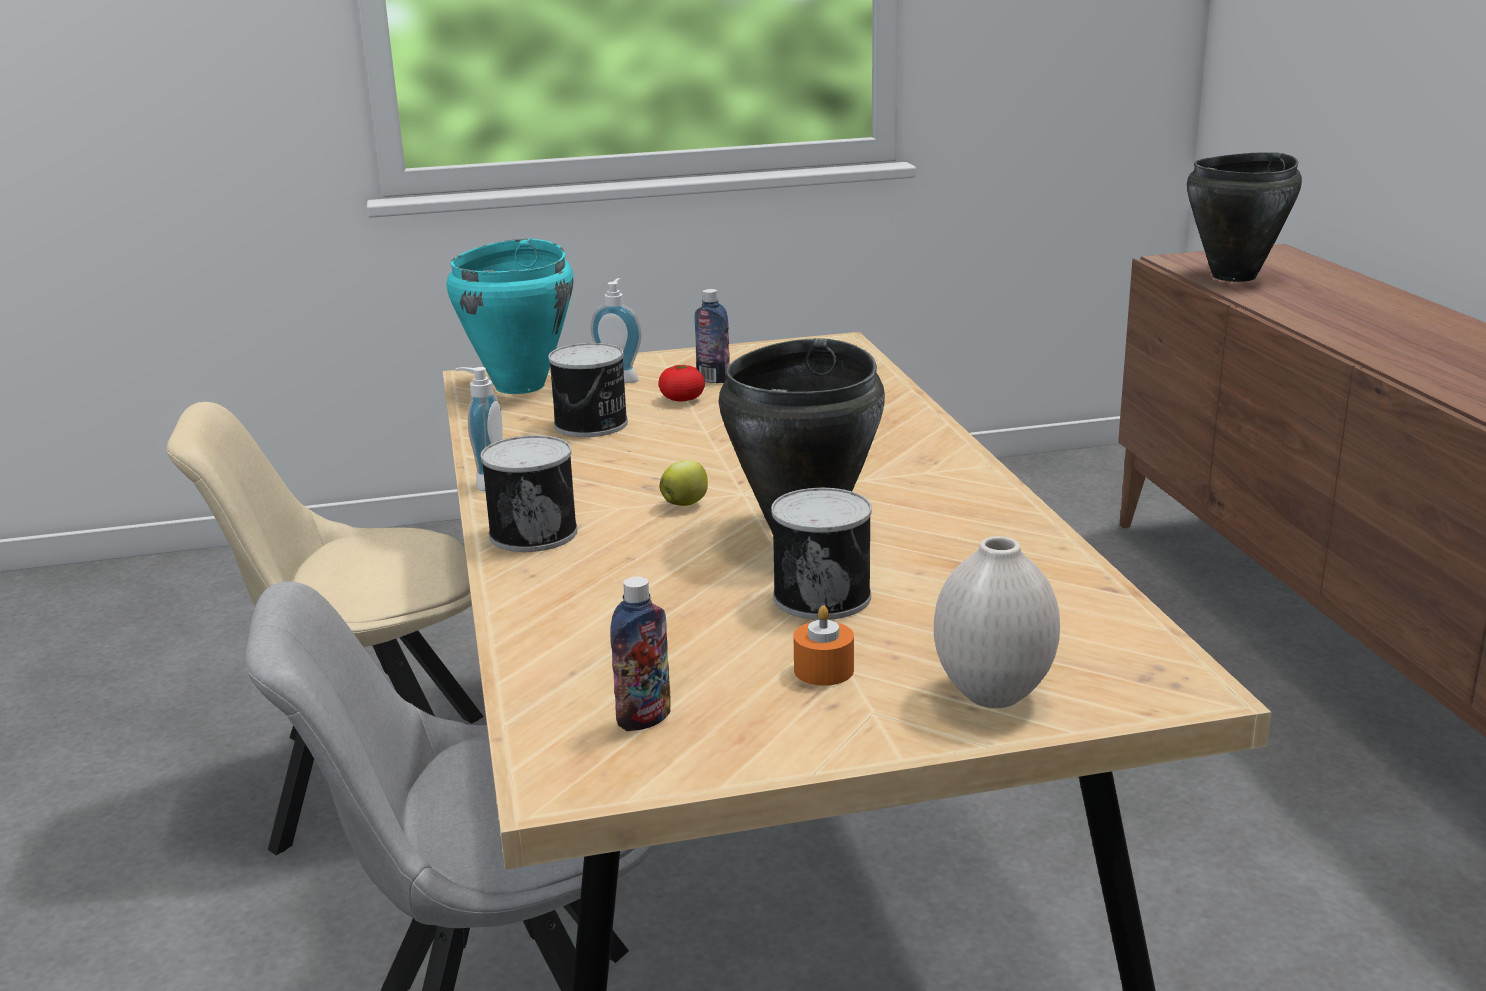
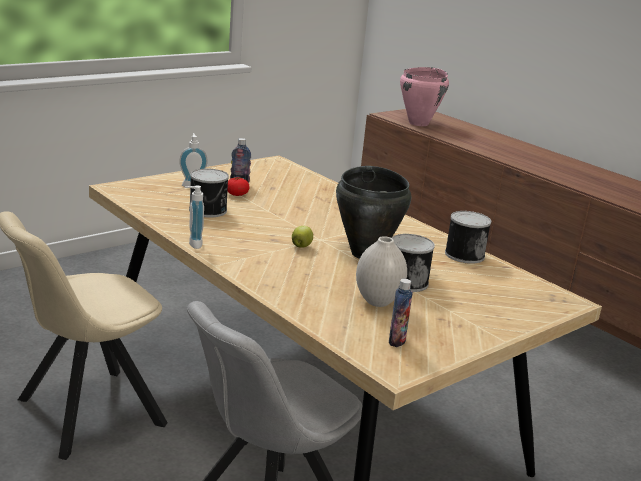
camera: 30 degrees left, 0 degrees up
turquoise cooking pot [447,239,574,394] -> none
can [480,435,578,552] -> can moved to [445,211,491,264]
orange candle [793,605,854,686] -> none
white vase [934,536,1060,708] -> white vase moved to [356,236,407,307]
black cooking pot [1187,152,1302,282] -> pink cooking pot [400,67,449,126]

